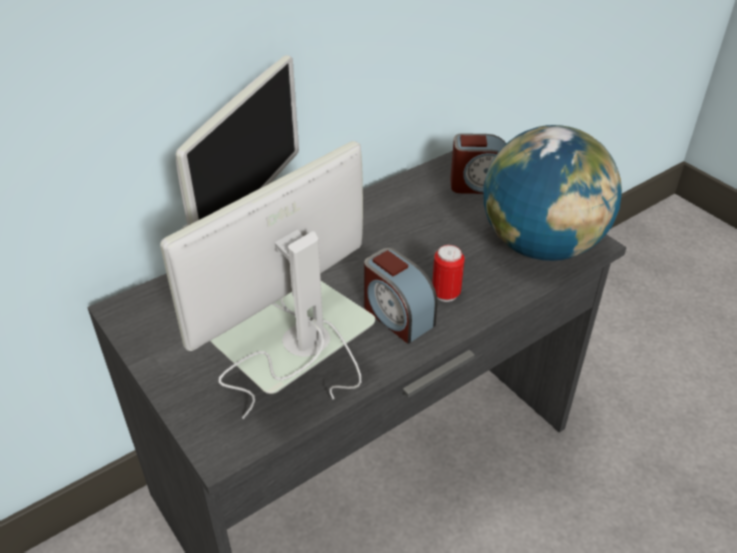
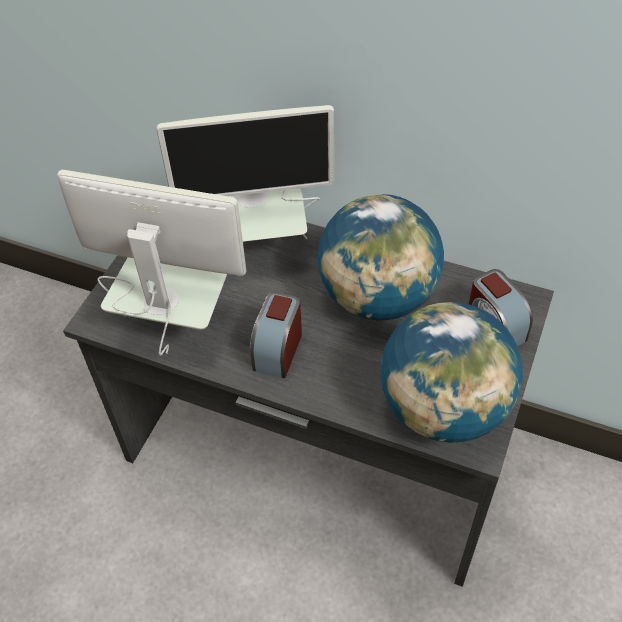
camera: 60 degrees right, 10 degrees up
can [432,245,465,302] -> none
none -> globe [318,194,444,320]

